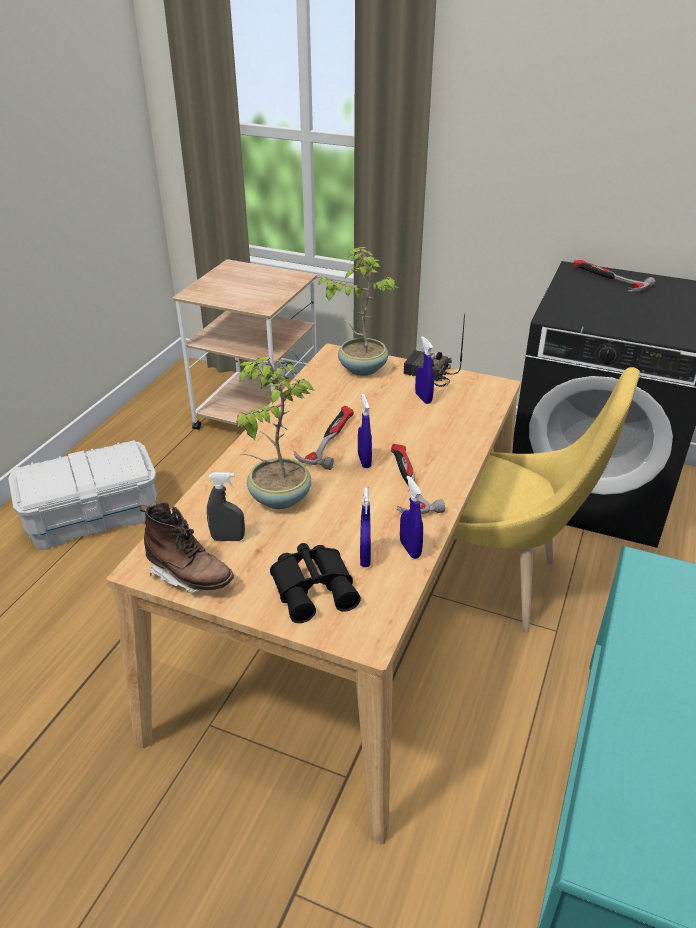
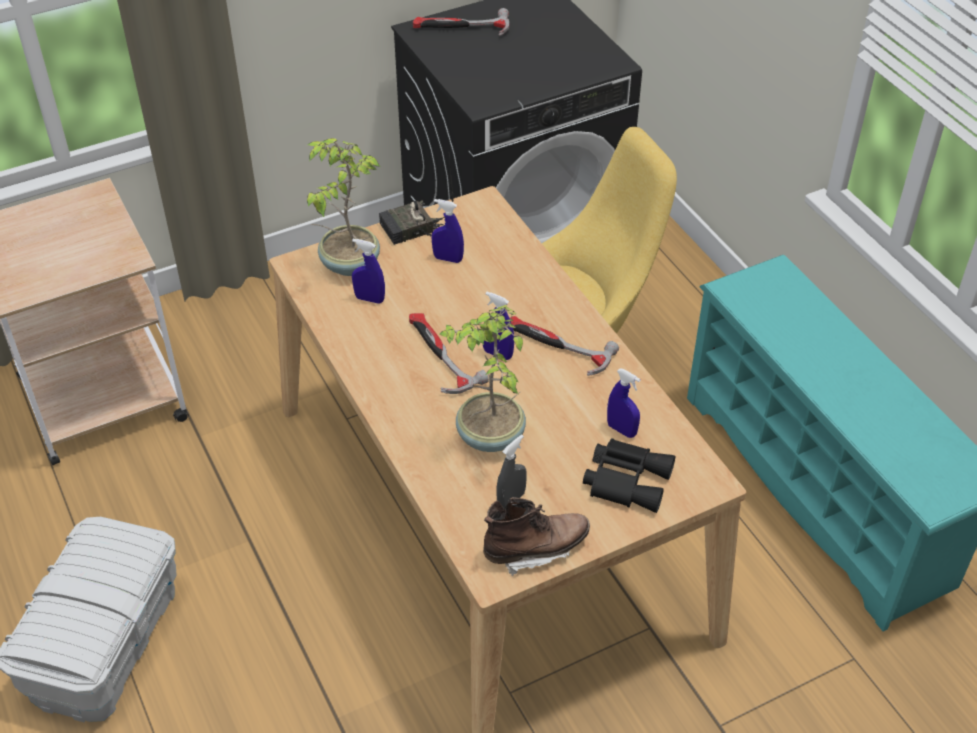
camera: 50 degrees left, 10 degrees up
blue spray bottle [400,476,423,559] -> blue spray bottle moved to [352,239,385,304]

